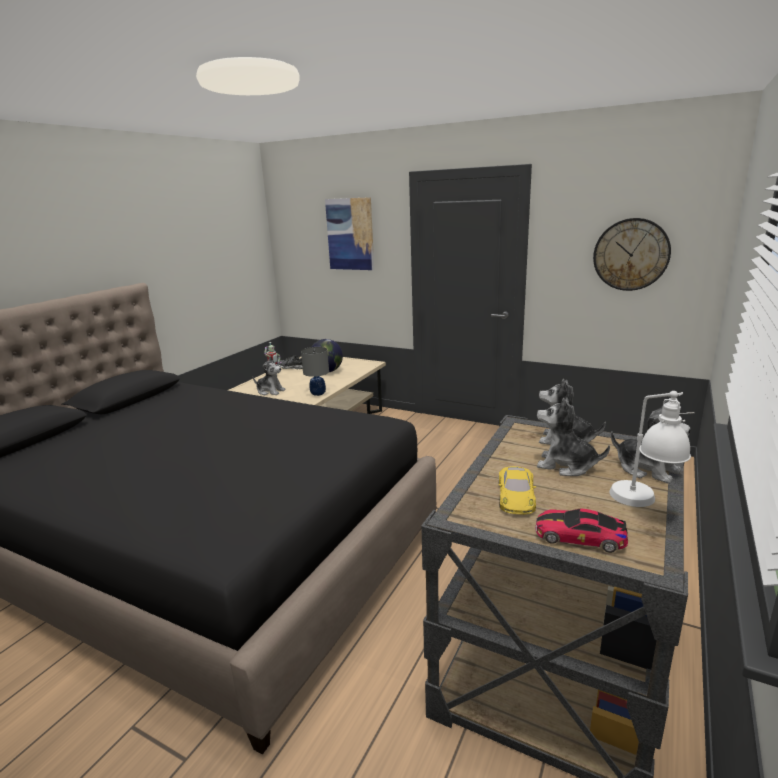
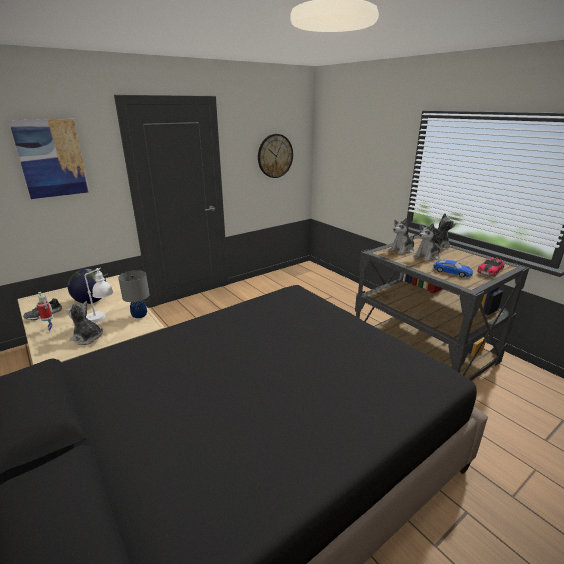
camera: 65 degrees left, 5 degrees up
plush toy [253,356,286,395] -> plush toy turned 120 degrees counterclockwise [67,301,103,345]
yellow toy car [498,466,536,515] -> blue toy car [433,260,473,277]
white table lamp [609,391,695,507] -> white table lamp moved to [85,268,113,323]

